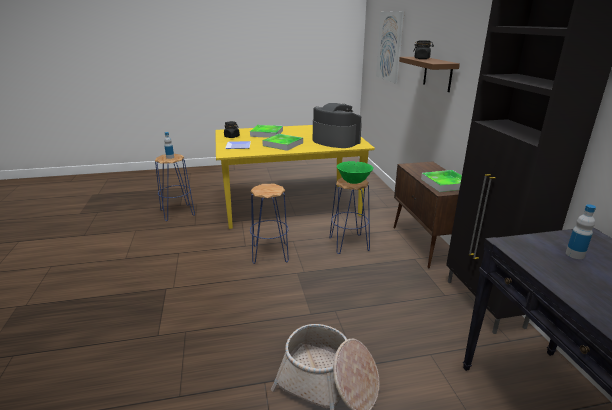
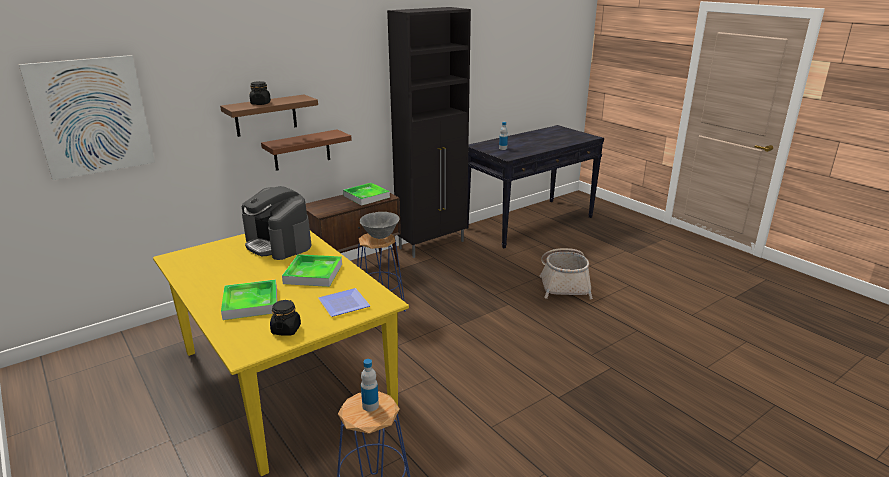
camera: 115 degrees left, 0 degrees up
blue stool [250,184,289,264] -> none
coffee machine [313,103,362,148] -> coffee machine turned 60 degrees counterclockwise [242,186,312,260]
green bowl [337,161,373,184] -> grey bowl [360,212,400,239]
none -> brown shelf [261,129,352,171]

